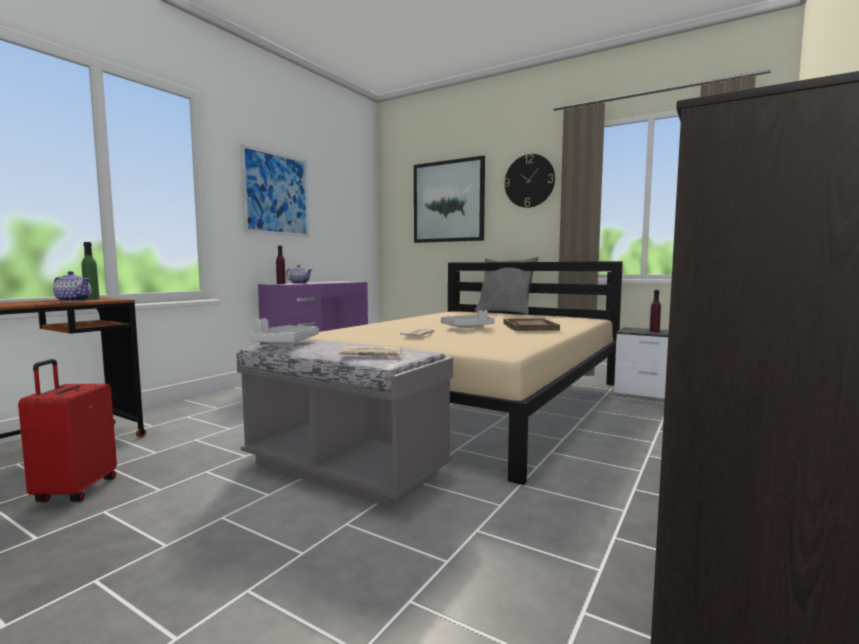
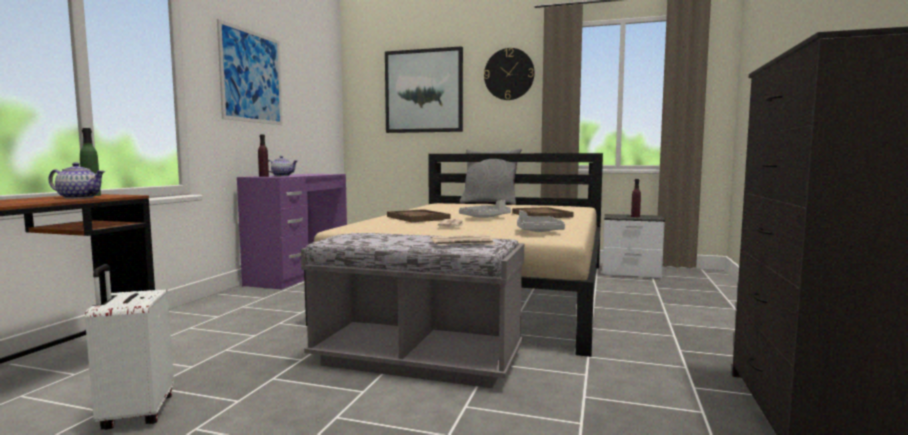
camera: 15 degrees left, 0 degrees up
red suitcase [18,359,117,502] -> white suitcase [85,264,174,430]
grey tray [249,319,319,344] -> grey tray moved to [517,210,565,232]
none -> brown tray [387,209,450,222]

